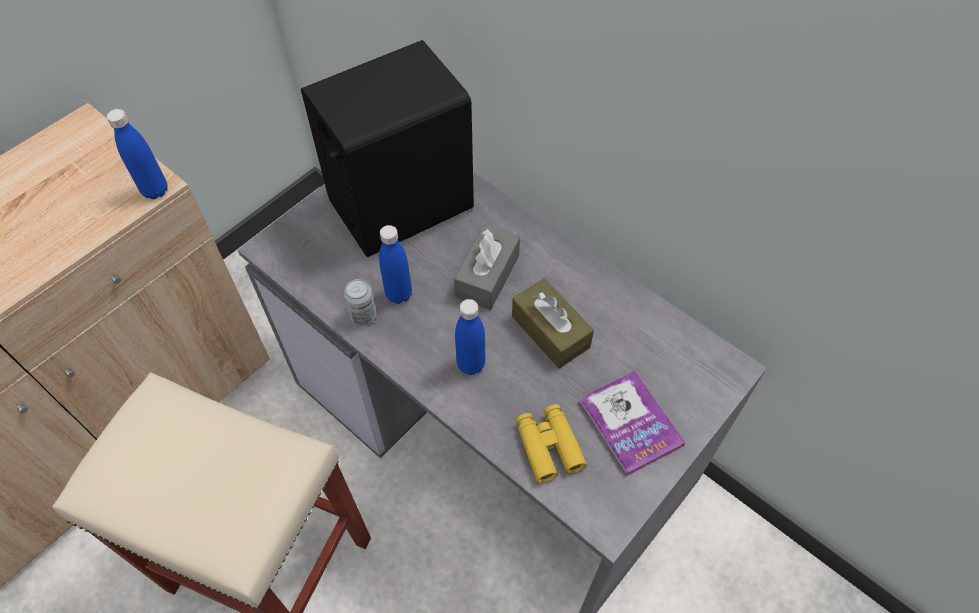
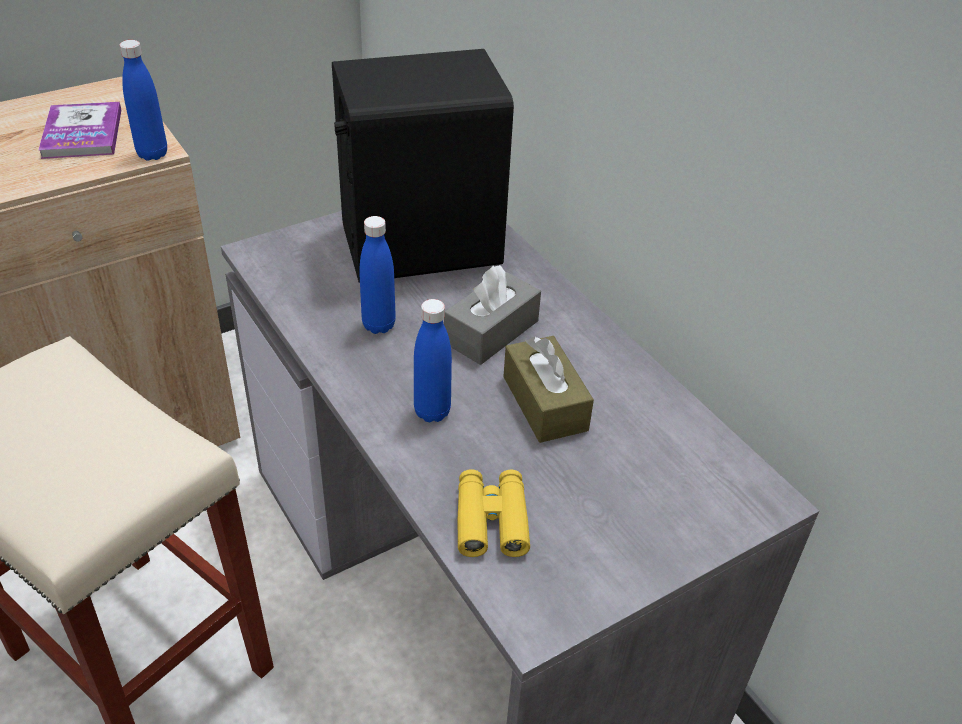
camera: 15 degrees right, 15 degrees down
can [344,279,376,326] -> none
book [579,371,685,476] -> book moved to [38,102,121,159]

